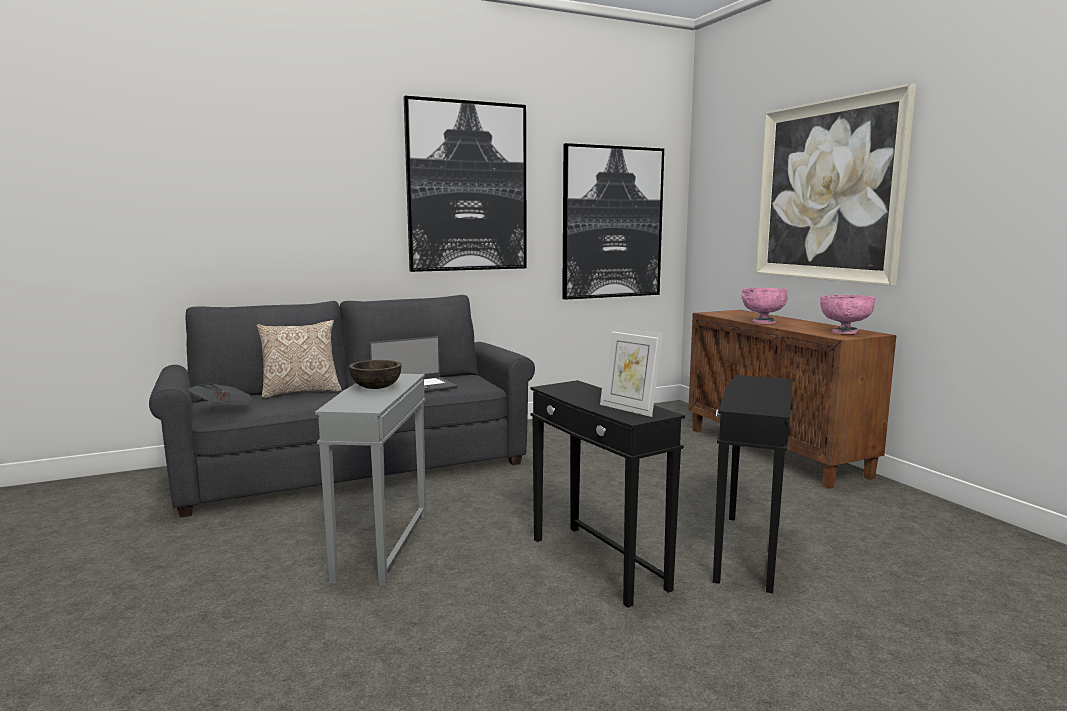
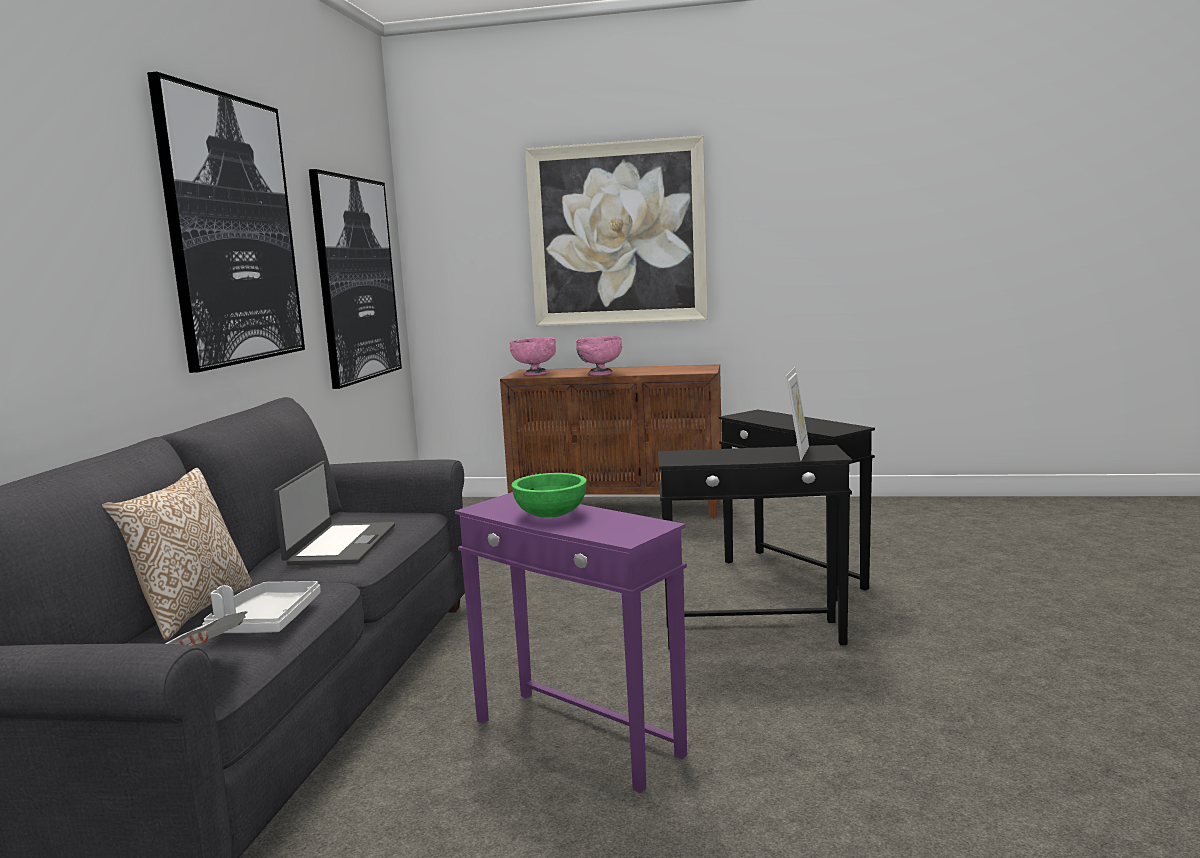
camera: 55 degrees left, 0 degrees up
grey side table [315,374,426,586] -> purple side table [455,492,687,793]
brown bowl [349,360,402,389] -> green bowl [511,473,587,518]
picture frame [600,326,663,417] -> picture frame turned 60 degrees counterclockwise [786,367,809,461]
pink bowl [820,295,876,334] -> pink bowl moved to [509,338,556,375]
none -> grey tray [202,581,321,633]

